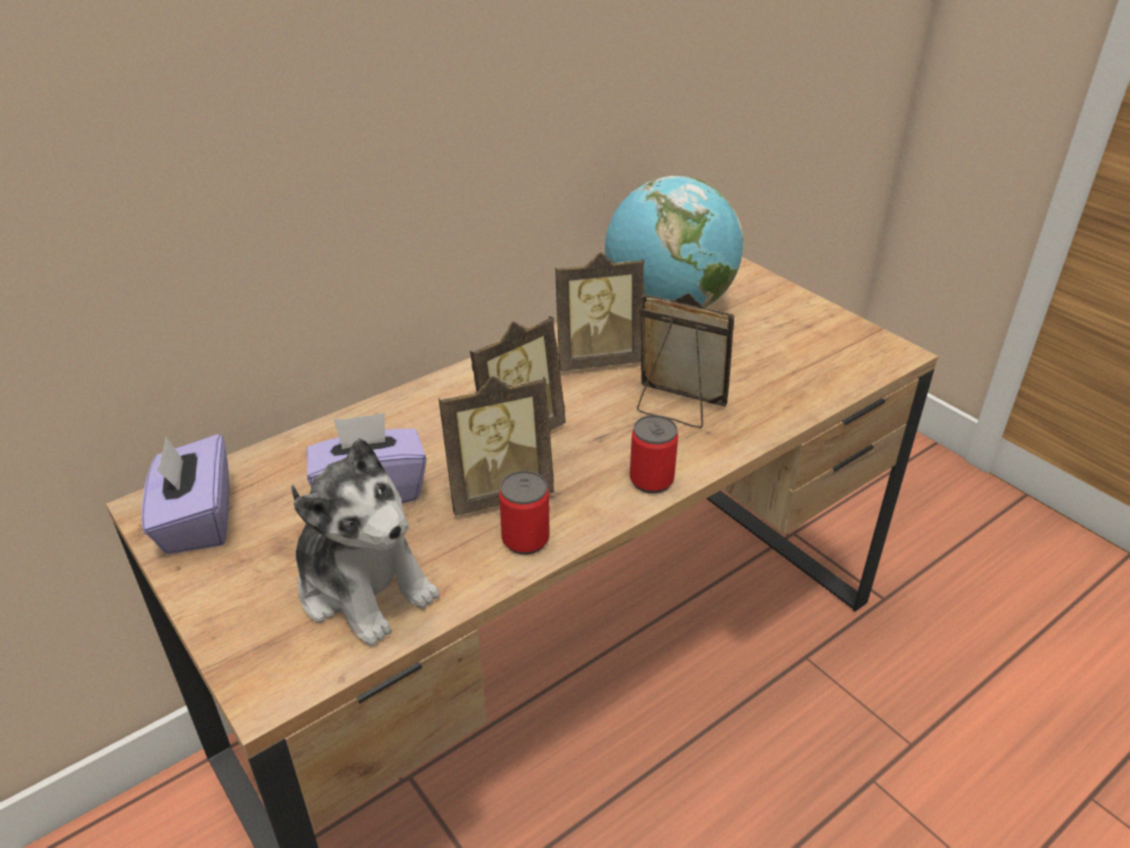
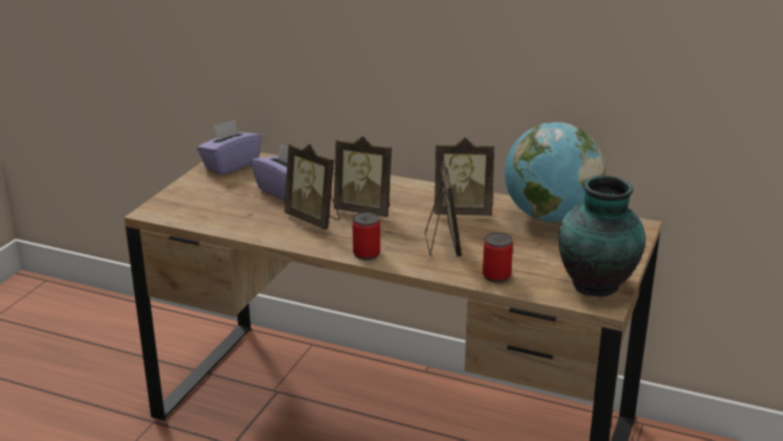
camera: 60 degrees right, 10 degrees down
plush toy [291,438,440,647] -> none
can [499,471,550,555] -> can moved to [482,232,513,283]
picture frame [555,252,644,371] -> picture frame turned 45 degrees counterclockwise [434,138,495,216]
none -> vase [558,175,646,297]

